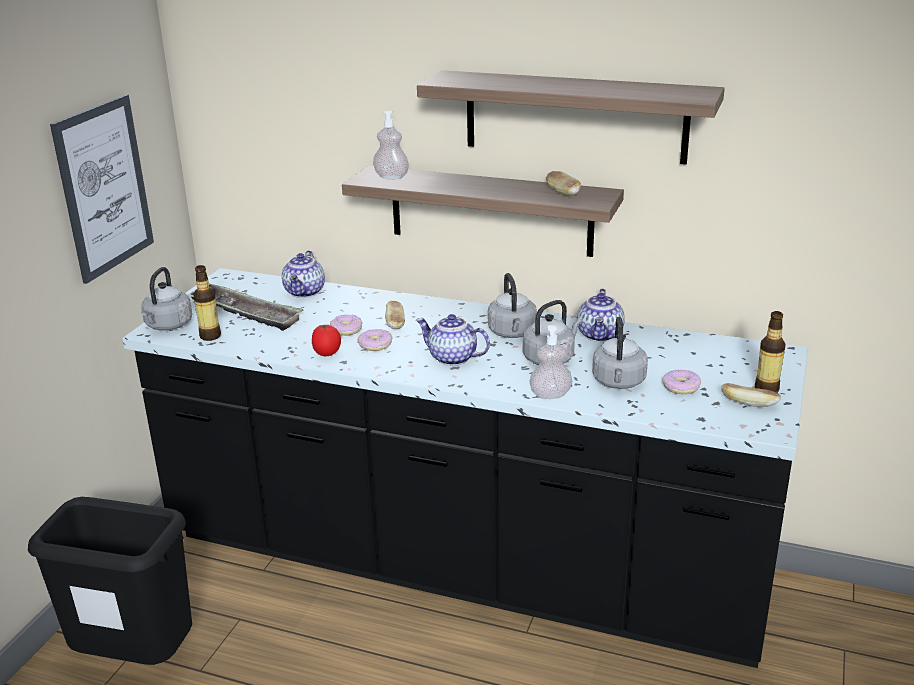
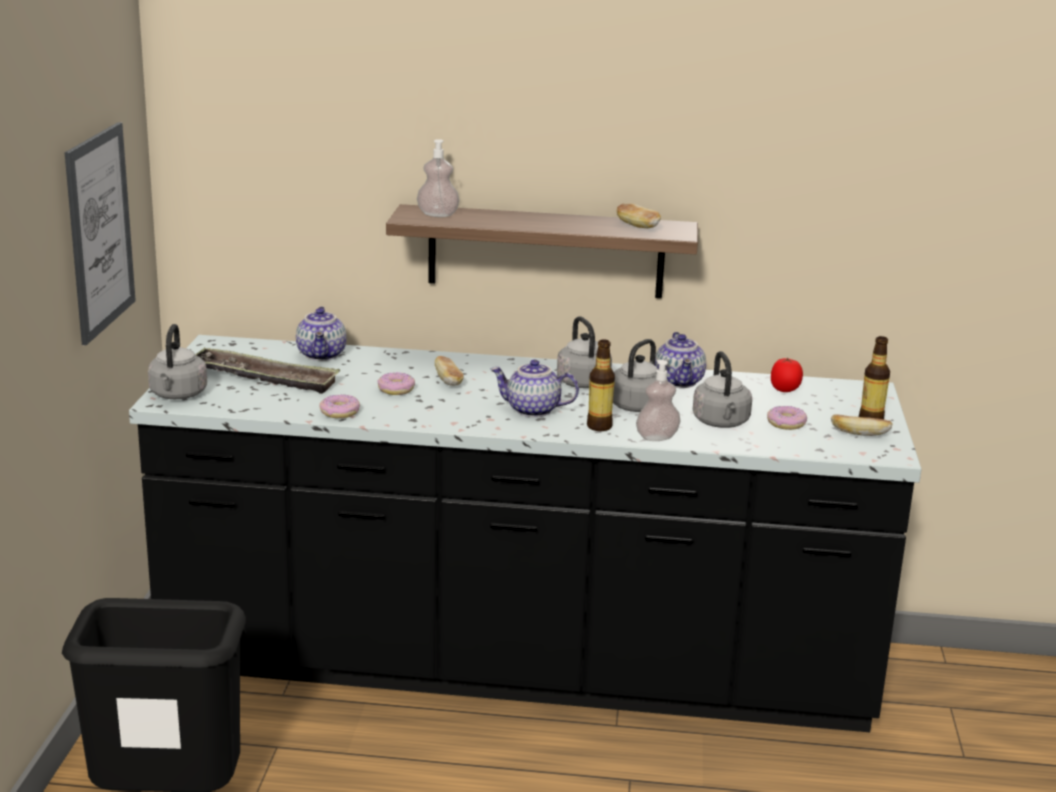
camera: 15 degrees left, 5 degrees down
bottle [193,265,221,341] -> bottle moved to [587,339,615,431]
tomato [312,325,341,356] -> tomato moved to [771,358,803,392]
donut [358,329,392,351] -> donut moved to [319,394,360,418]
shelf [417,70,725,165] -> none

